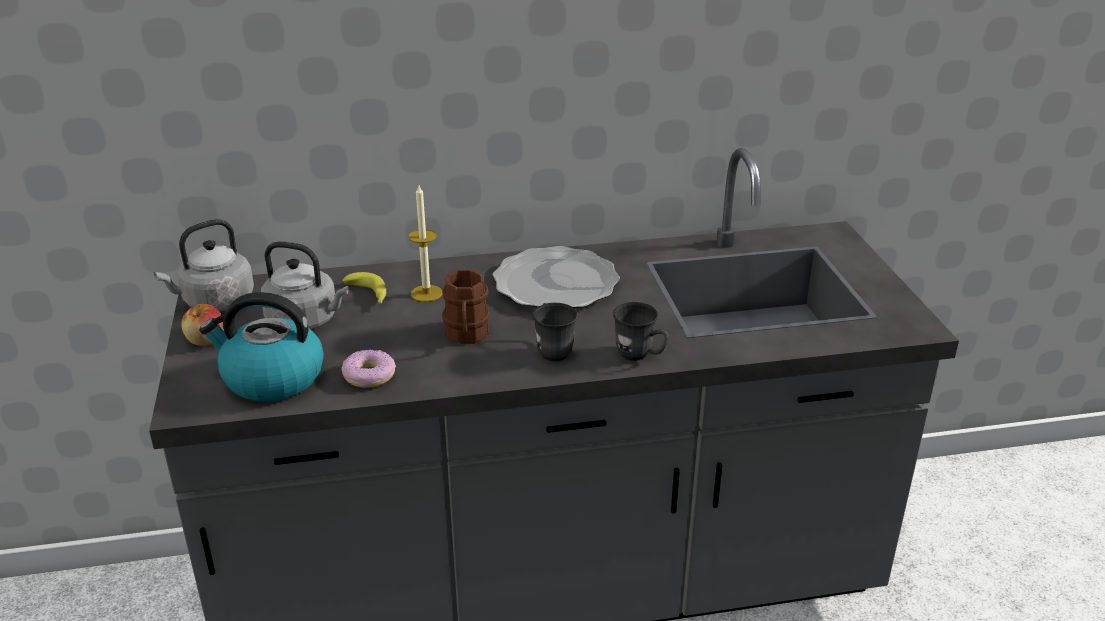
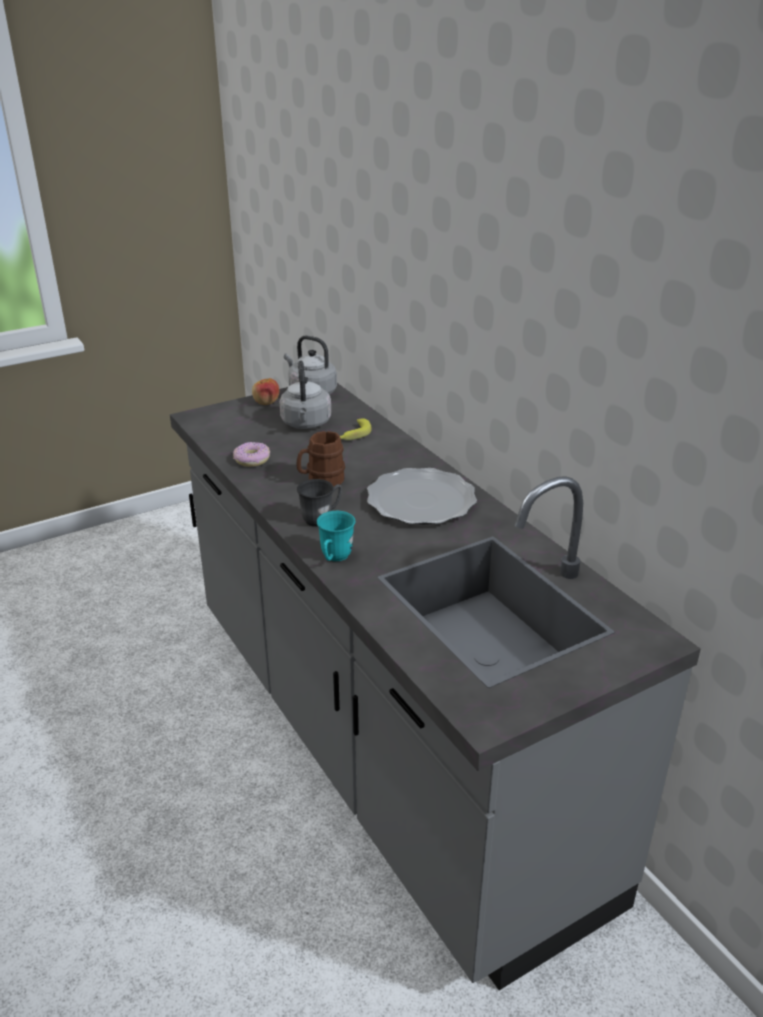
camera: 70 degrees right, 0 degrees up
kettle [199,292,324,402] -> none
candle [409,185,442,302] -> none
grey mug [613,302,668,361] -> turquoise mug [317,511,355,561]

